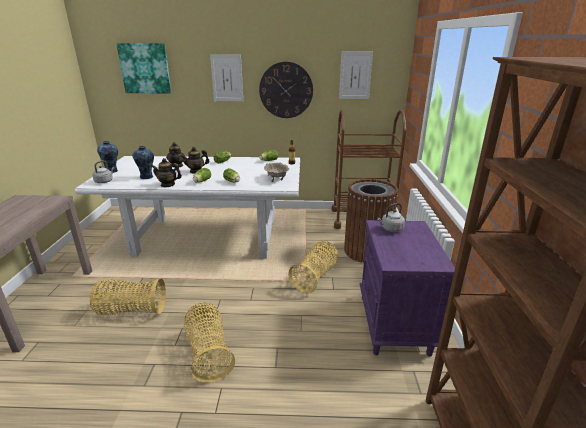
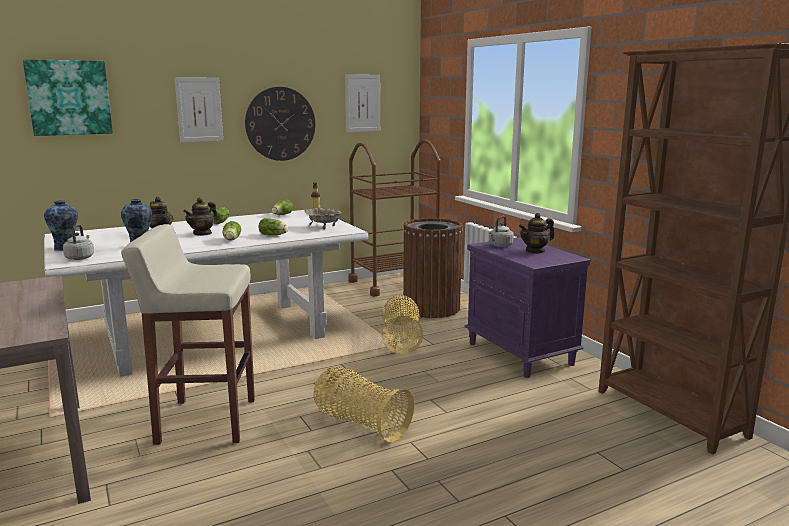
camera: 30 degrees left, 10 degrees down
basket [90,278,166,315] -> beige stool [121,224,255,445]
teapot [151,158,182,187] -> teapot moved to [519,213,555,254]

